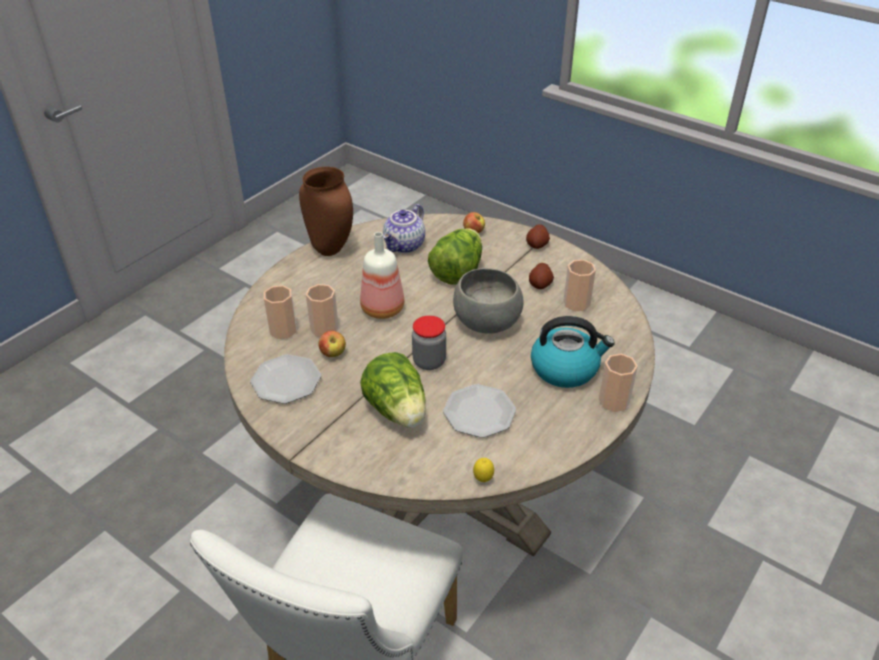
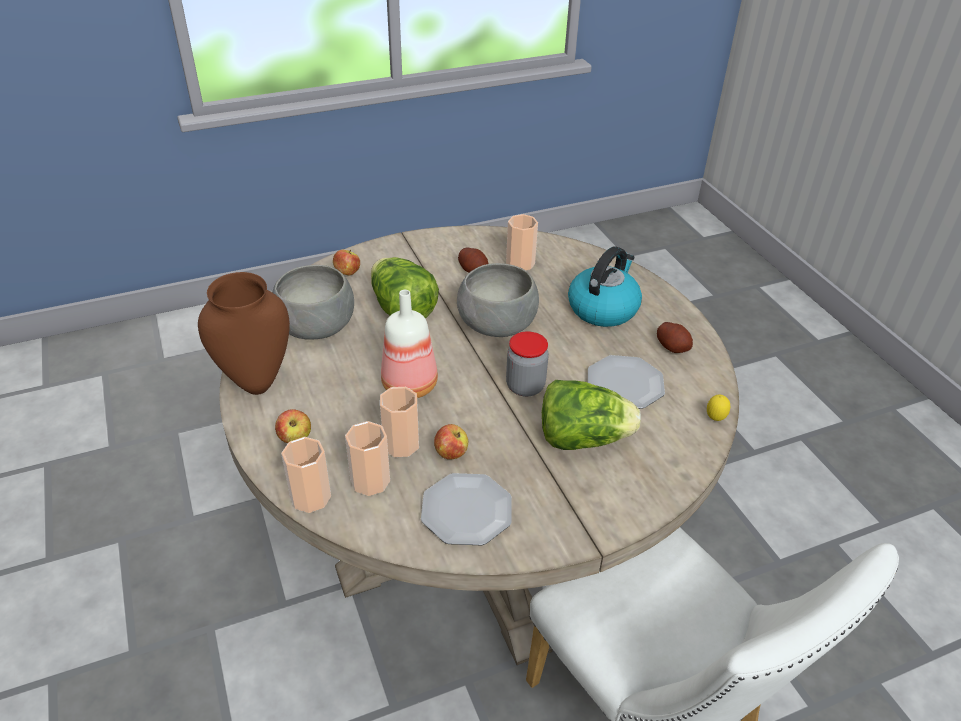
camera: 60 degrees left, 0 degrees up
teapot [383,204,425,253] -> grey bowl [272,265,354,340]
potato [526,224,550,249] -> potato moved to [657,322,693,353]
cup [599,354,638,412] -> cup moved to [281,437,331,513]
none -> apple [275,409,311,443]

